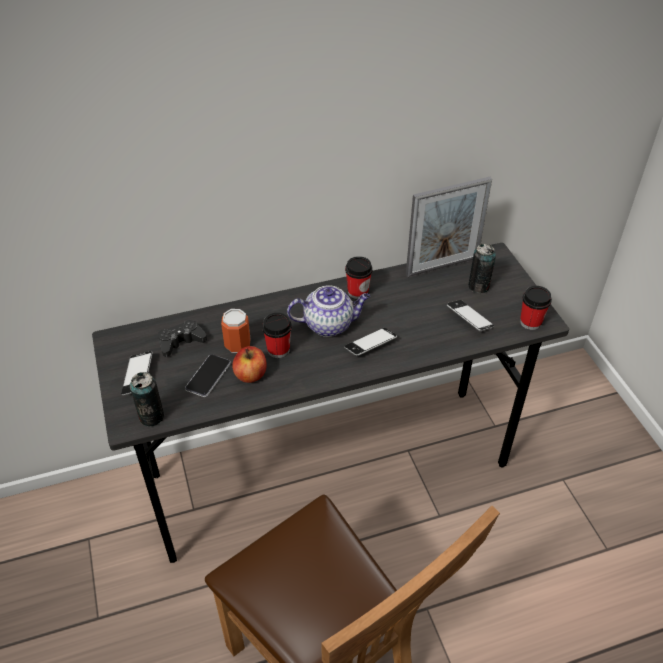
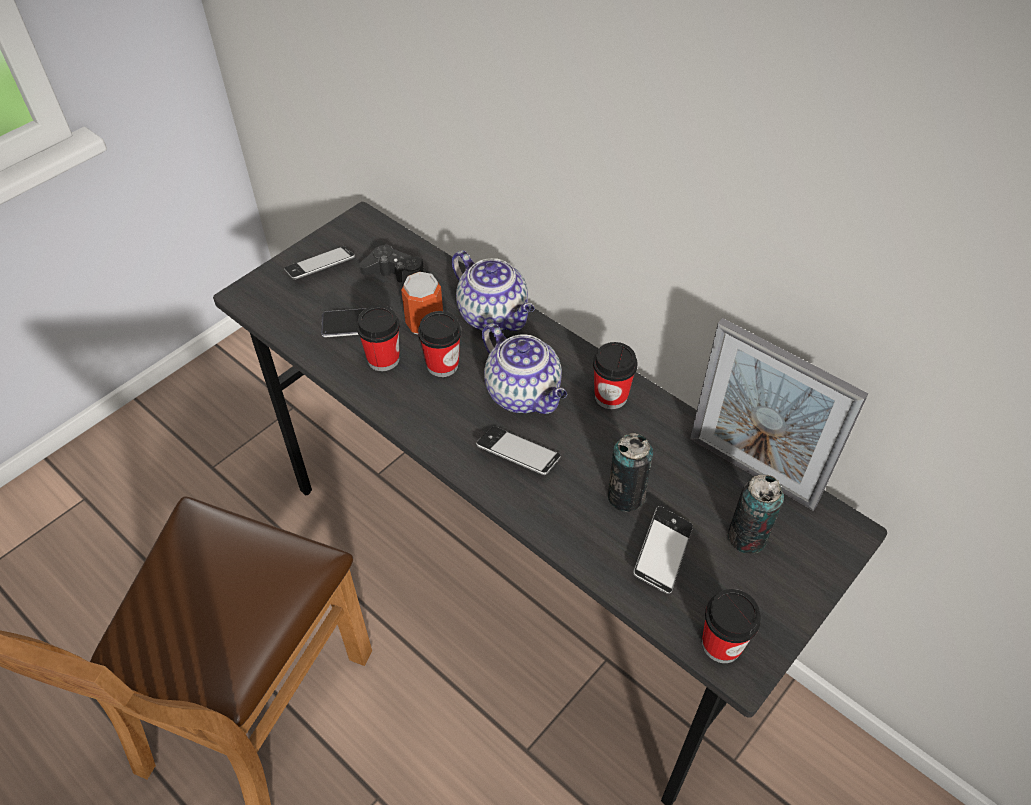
camera: 60 degrees right, 5 degrees up
can [130,372,164,427] -> can moved to [608,433,653,512]
apple [232,346,267,383] -> cup [357,305,400,371]
none -> teapot [452,250,535,332]

